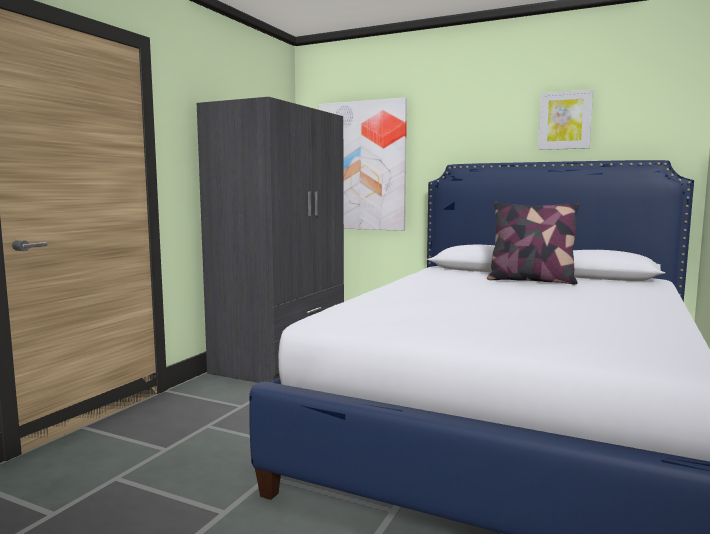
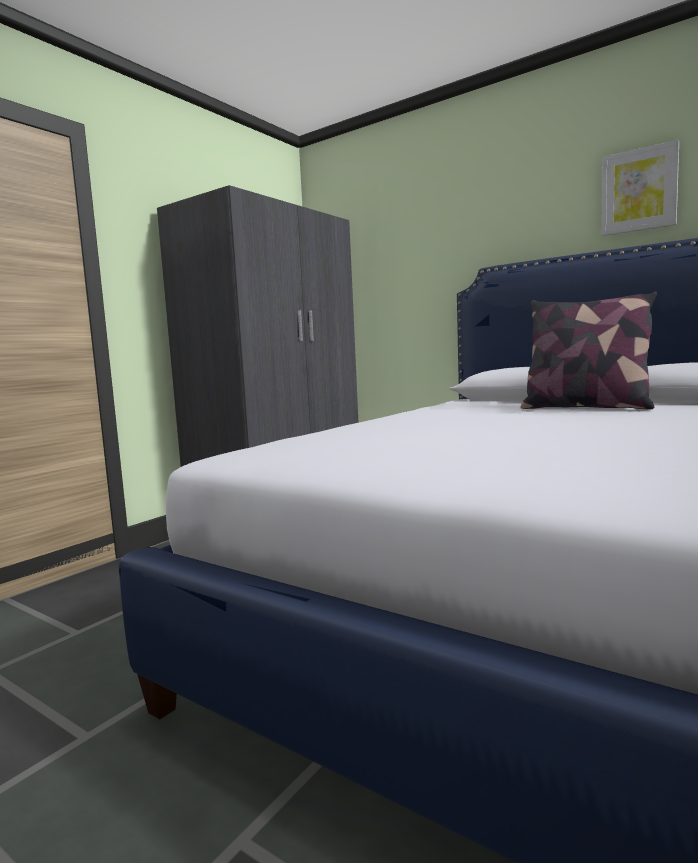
camera: 10 degrees right, 0 degrees up
picture [318,98,407,231] -> none

